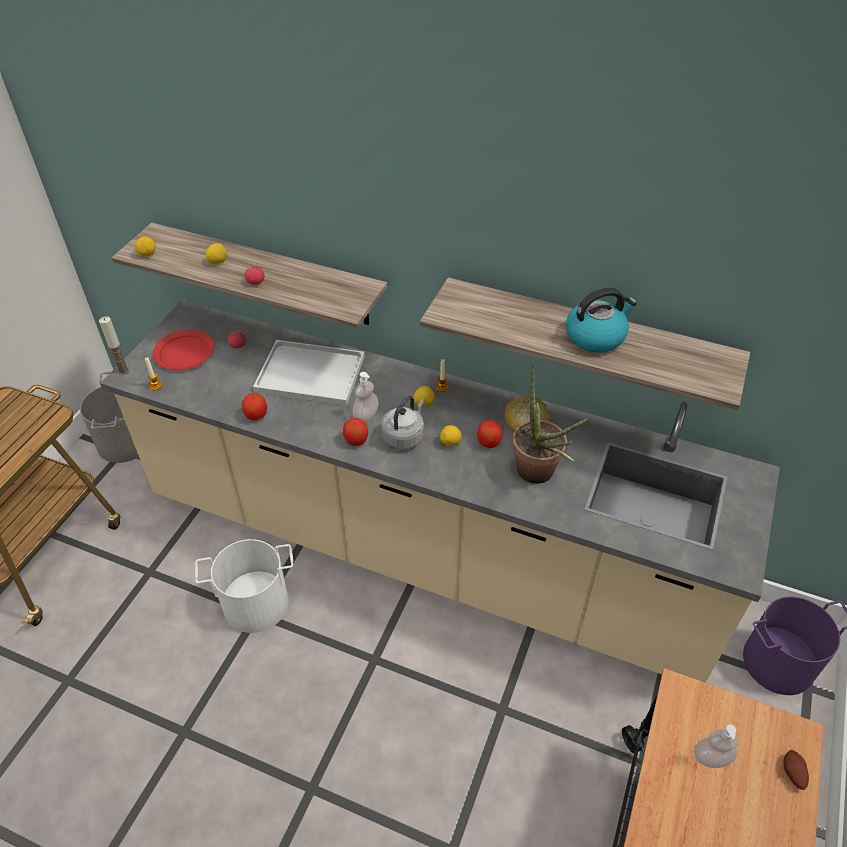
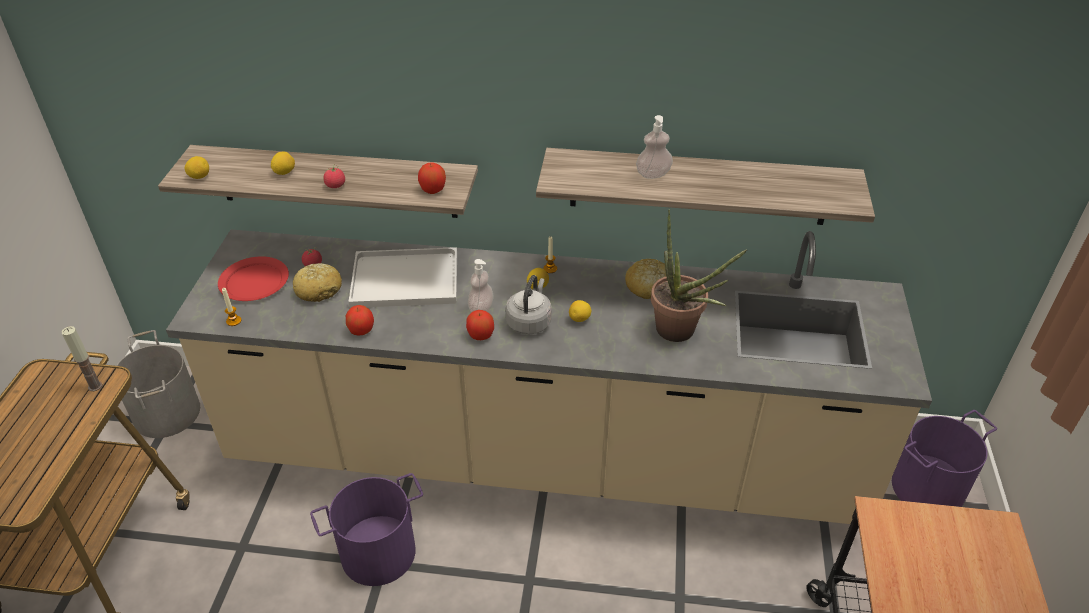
camera: 15 degrees left, 5 degrees down
candle [99,316,130,375] -> candle moved to [62,326,102,391]
white bucket [195,539,293,633] -> purple bucket [310,473,423,586]
apple [477,420,503,448] -> apple moved to [418,162,446,194]
kettle [566,287,637,353] -> none
soap dispenser [694,724,739,768] -> soap dispenser moved to [636,115,673,179]
potato [784,750,809,790] -> none
none -> bread [293,263,342,302]

